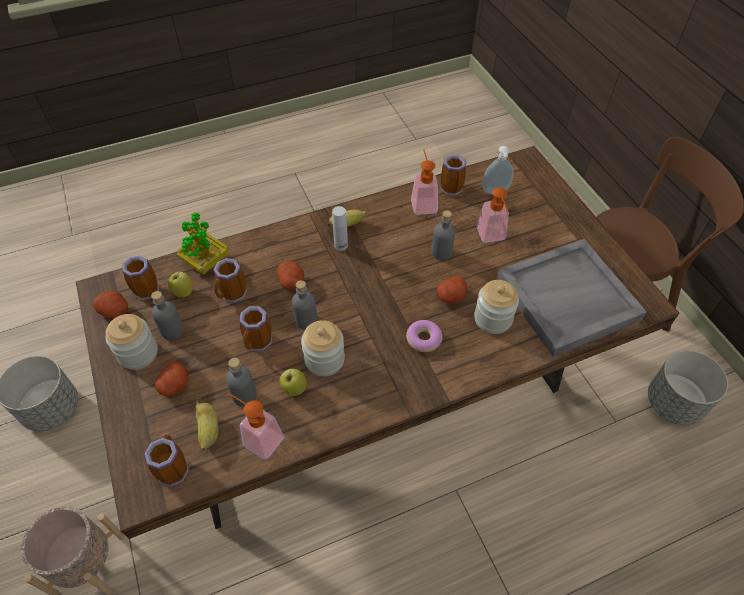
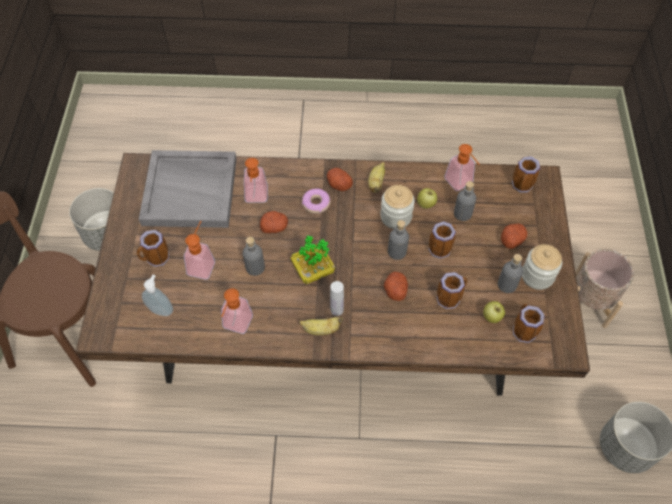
camera: 155 degrees left, 5 degrees up
potato [93,291,128,319] -> potato moved to [327,168,353,191]
potted plant [177,213,228,275] -> potted plant moved to [290,235,335,284]
banana [195,398,218,451] -> banana moved to [368,162,385,193]
mug [441,155,466,196] -> mug moved to [137,230,169,267]
jar [474,280,519,334] -> soap dispenser [244,158,268,203]

